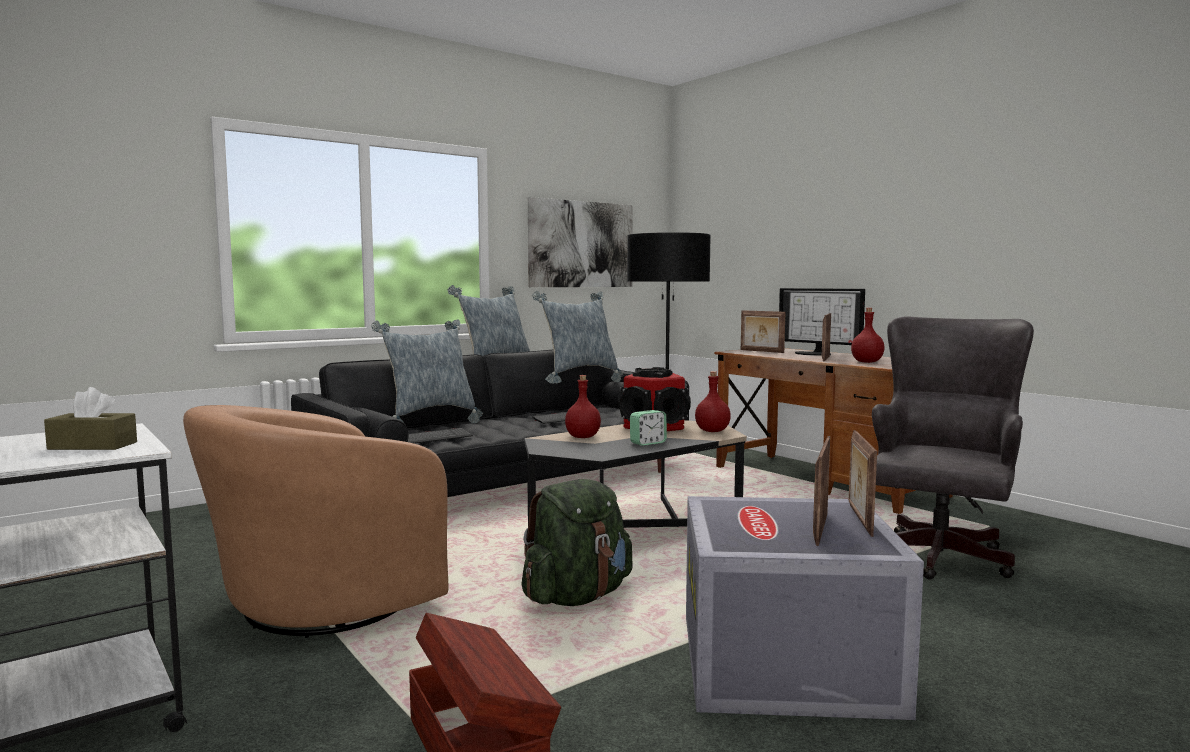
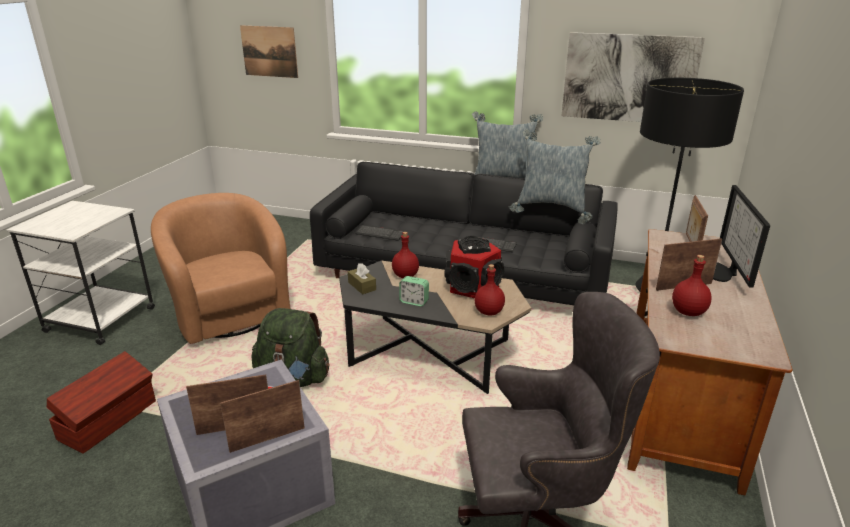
camera: 55 degrees right, 20 degrees up
brown tissue box [44,387,137,450] -> brown tissue box moved to [348,263,376,294]
brown armchair [183,405,448,638] -> brown armchair turned 45 degrees clockwise [151,193,291,344]
pillow [371,320,483,423] -> none
none -> picture [240,25,298,78]

